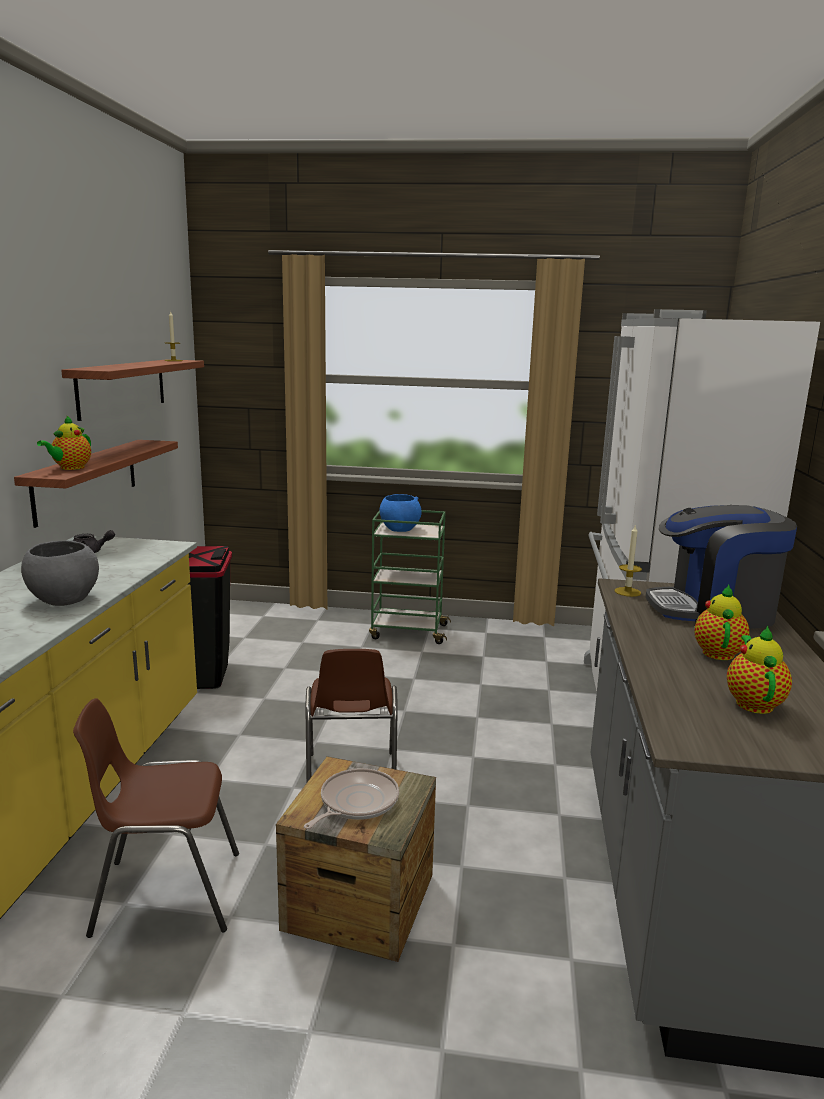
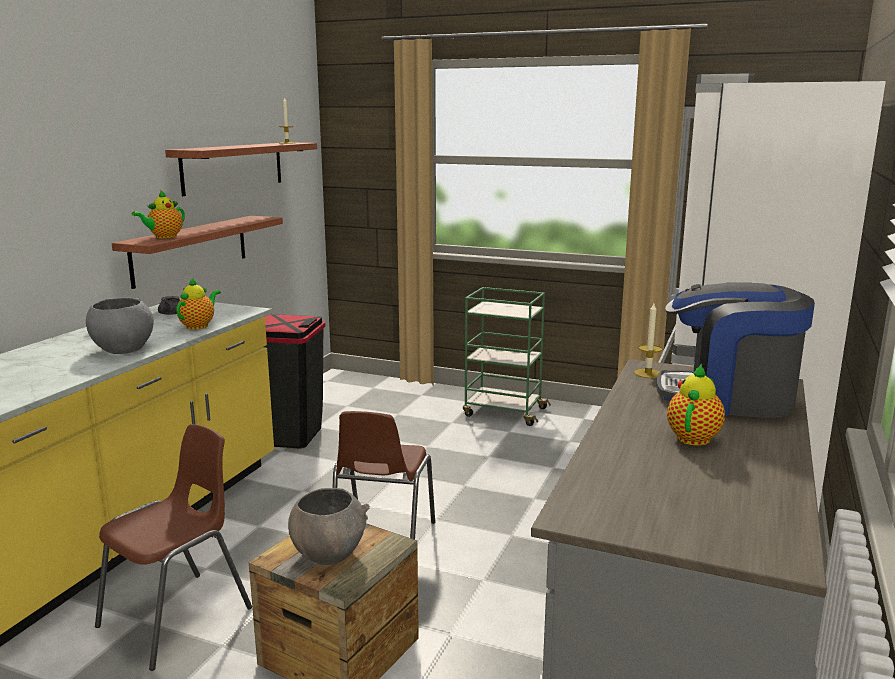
camera: 15 degrees right, 0 degrees up
brown chair [73,698,239,938] -> brown chair turned 120 degrees clockwise [95,424,252,671]
frying pan [304,768,399,829] -> grey bowl [288,488,370,565]
blue bowl [380,494,422,532] -> none
teapot [727,626,792,714] -> teapot moved to [176,277,221,330]

